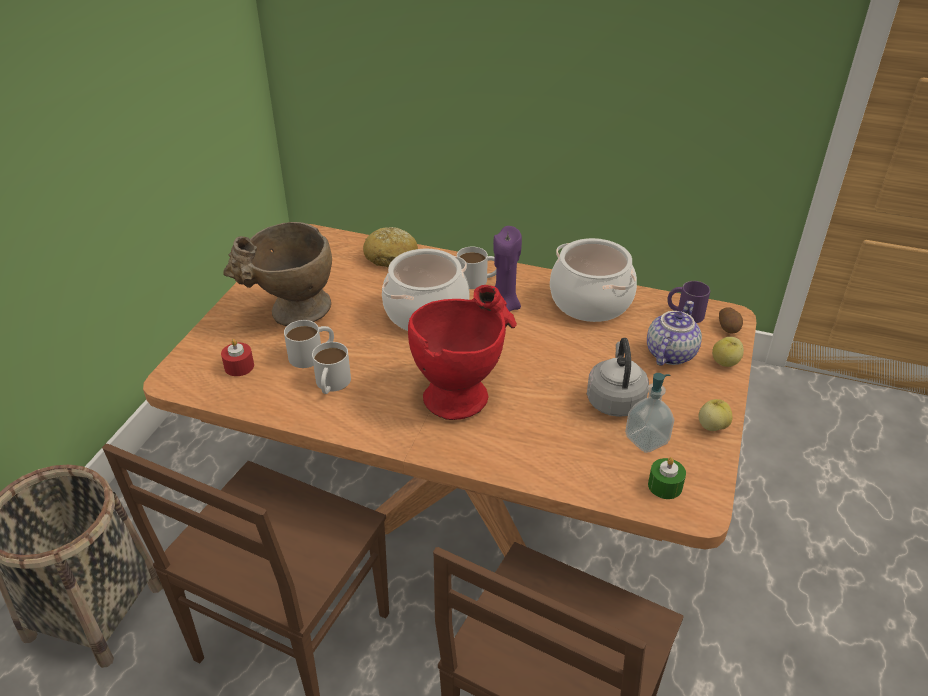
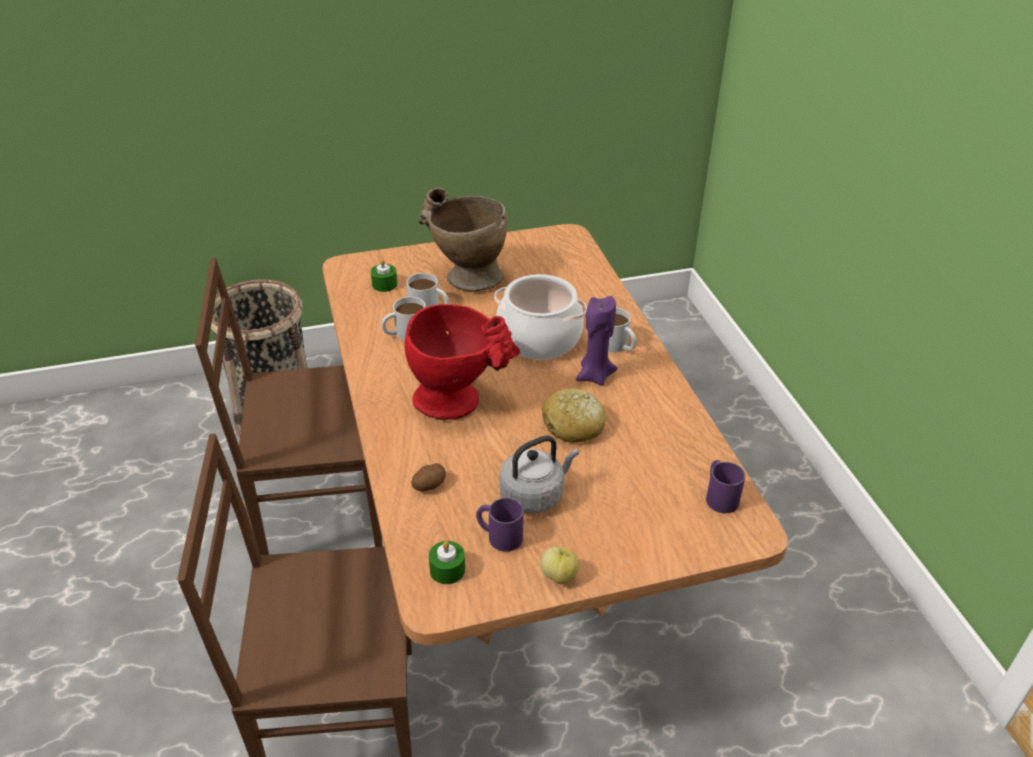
camera: 55 degrees right, 0 degrees up
red candle [221,339,254,376] -> green candle [371,259,397,292]
bread [363,227,418,268] -> bread moved to [542,388,606,443]
cooking pot [550,238,637,322] -> none
soap dispenser [625,373,674,453] -> purple mug [476,497,524,552]
teapot [647,301,702,366] -> none
apple [712,337,744,367] -> none
potato [719,307,743,333] -> potato moved to [411,463,446,491]

